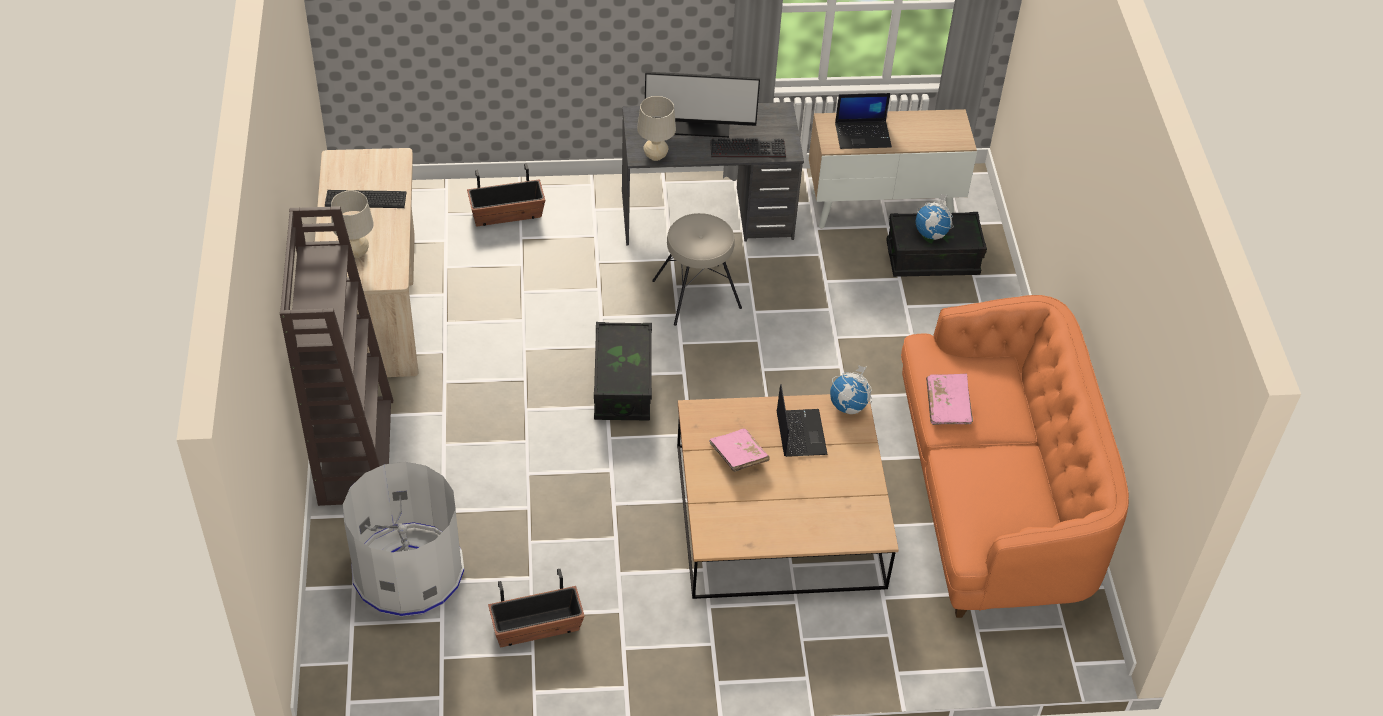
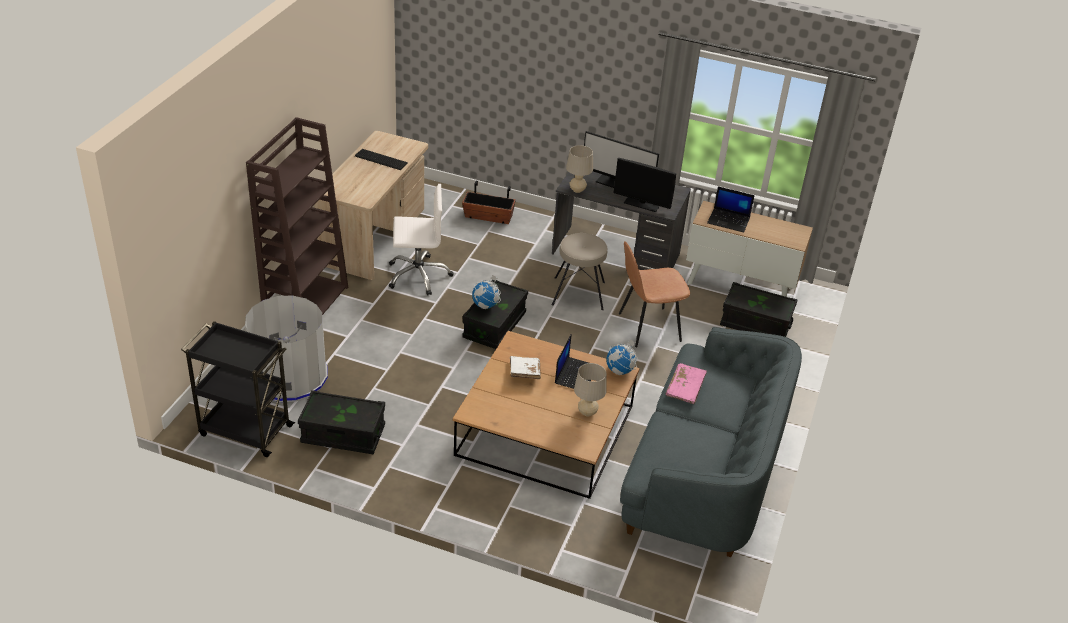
camera: 25 degrees right, 10 degrees down
beige table lamp [331,190,374,258] -> beige table lamp moved to [574,363,607,416]
planter [488,569,585,647] -> black storage box [298,390,385,454]
pink book [709,428,770,472] -> white book [510,356,541,379]
keyboard [710,138,786,158] -> monitor [614,158,676,212]
orange sofa [901,295,1129,618] -> grey sofa [620,327,802,557]
globe [915,194,953,240] -> globe moved to [472,275,501,309]
none -> black cart [181,321,295,457]
none -> white office chair [389,184,454,296]
none -> brown chair [619,241,690,347]

